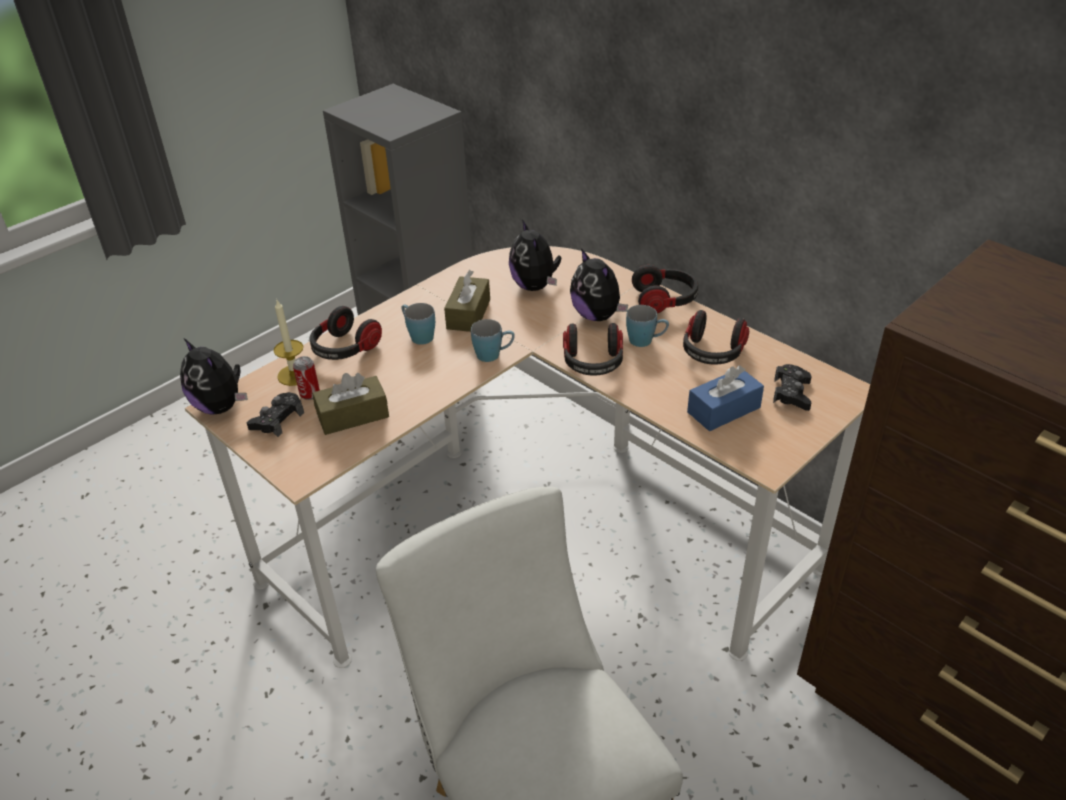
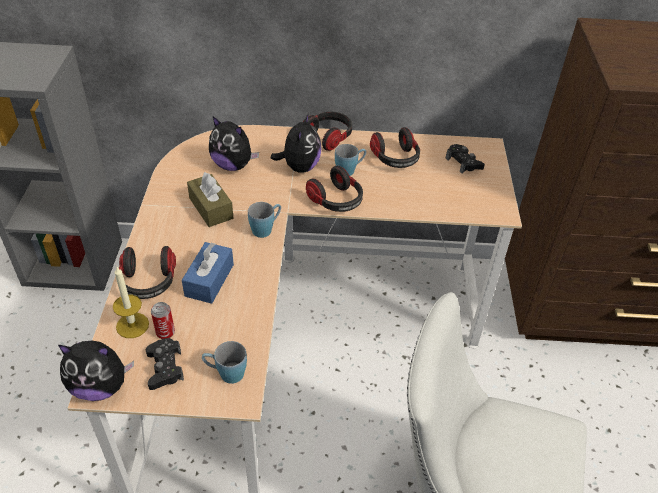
camera: 45 degrees left, 5 degrees up
brown tissue box [312,373,389,435] -> none
blue mug [401,303,435,345] -> blue mug moved to [202,341,247,384]
plush toy [570,249,628,321] -> plush toy turned 90 degrees counterclockwise [271,113,322,173]
blue tissue box [687,365,764,431] -> blue tissue box moved to [182,242,234,304]

